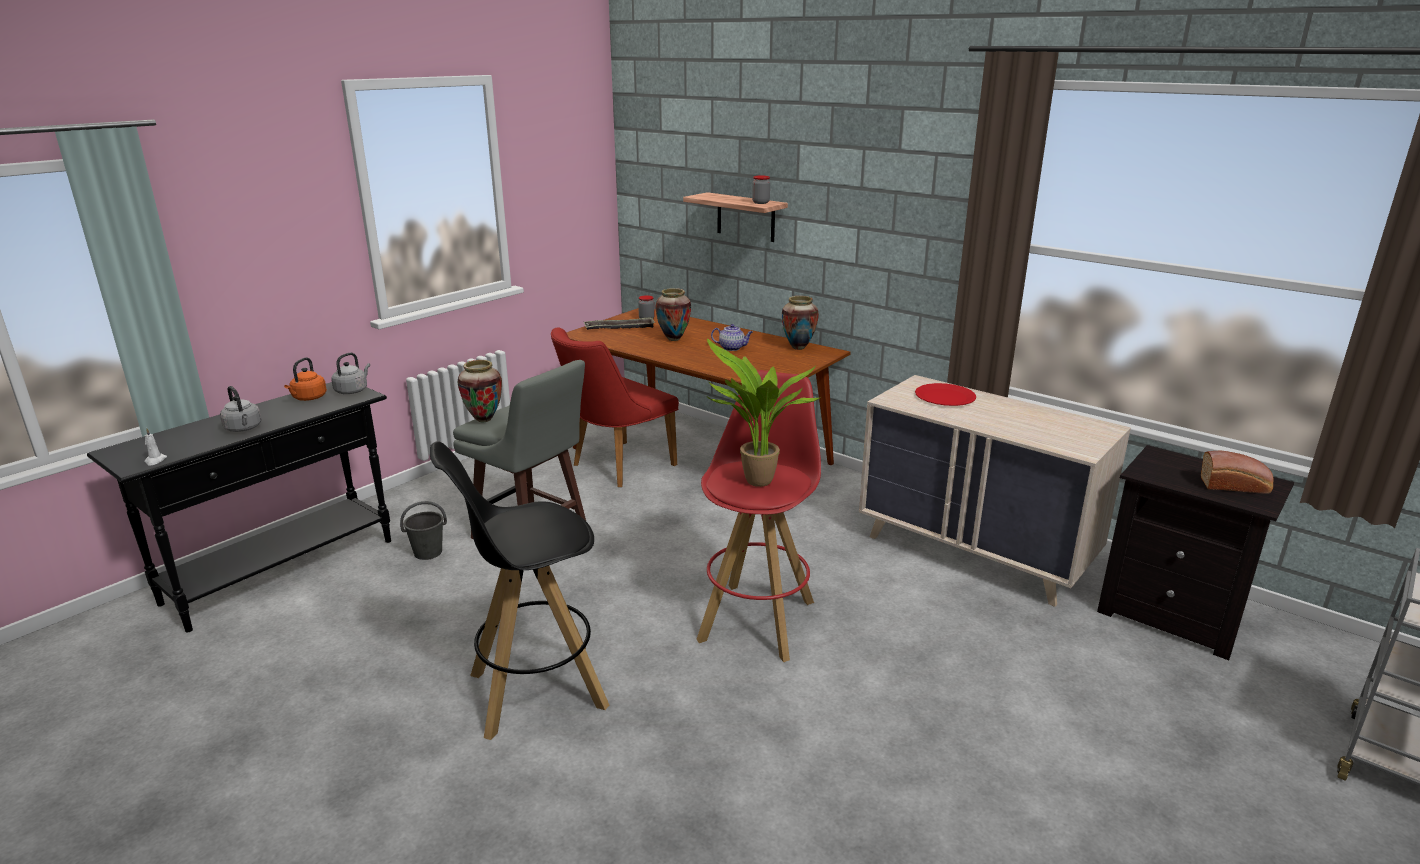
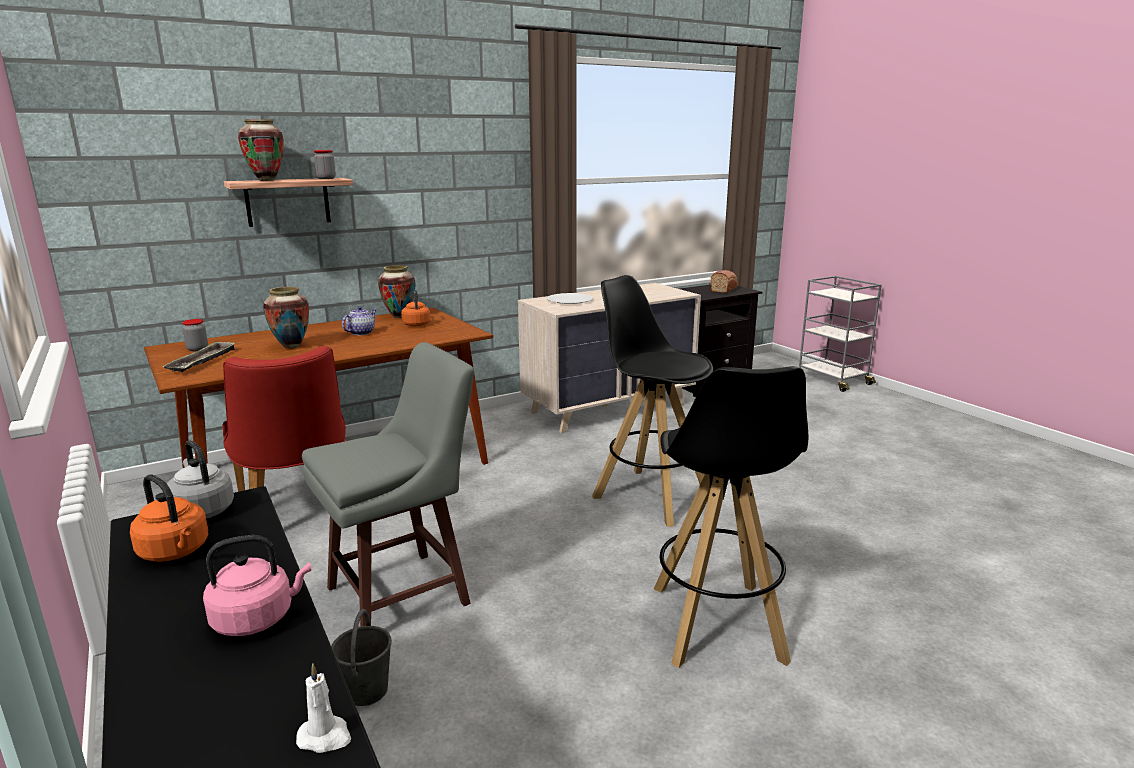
camera: 70 degrees left, 5 degrees down
grey kettle [220,386,262,432] -> pink kettle [203,535,311,636]
vase [457,360,502,422] -> vase moved to [238,119,284,181]
red stool [696,370,821,662] -> black stool [592,275,713,527]
potted plant [707,339,821,487] -> none
red plate [915,383,976,406] -> white plate [547,293,593,304]
none -> orange kettle [401,290,430,326]

